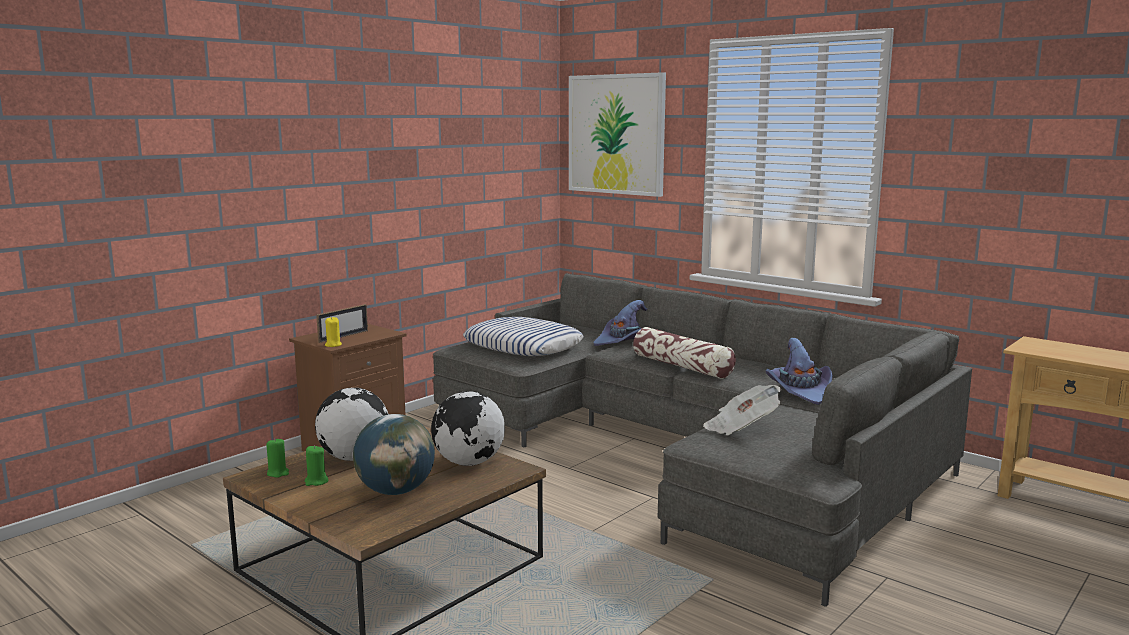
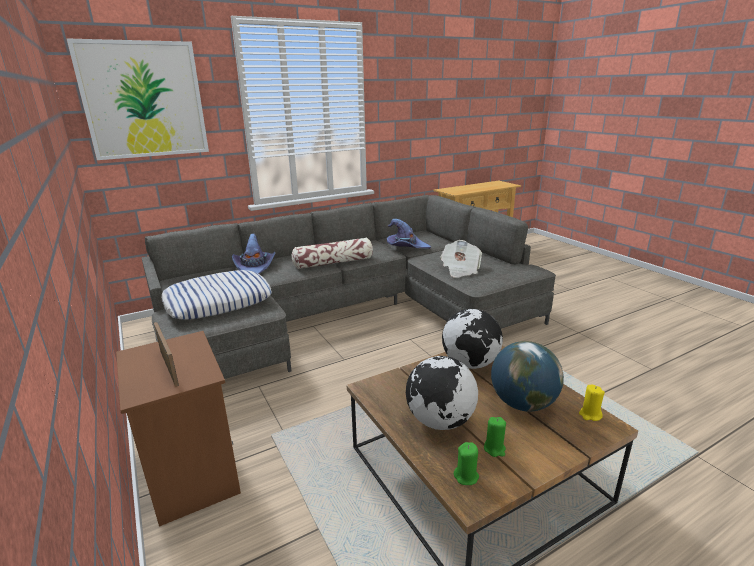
camera: 70 degrees left, 10 degrees up
yellow candle [325,317,342,347] -> yellow candle moved to [579,385,605,421]

